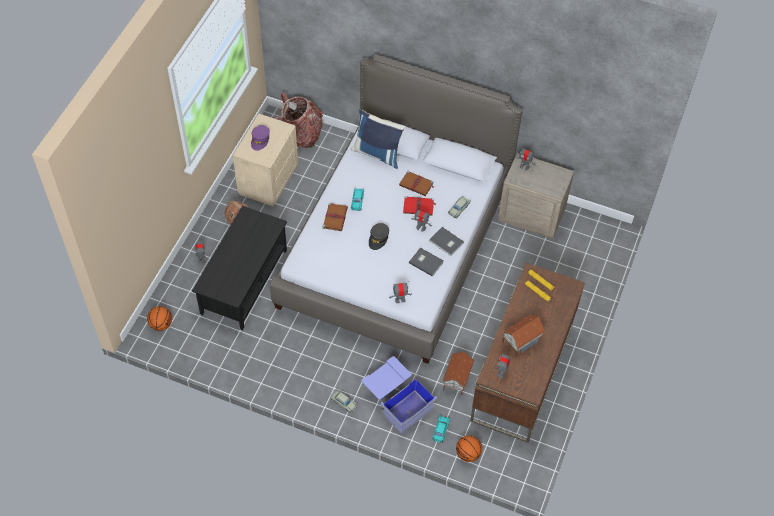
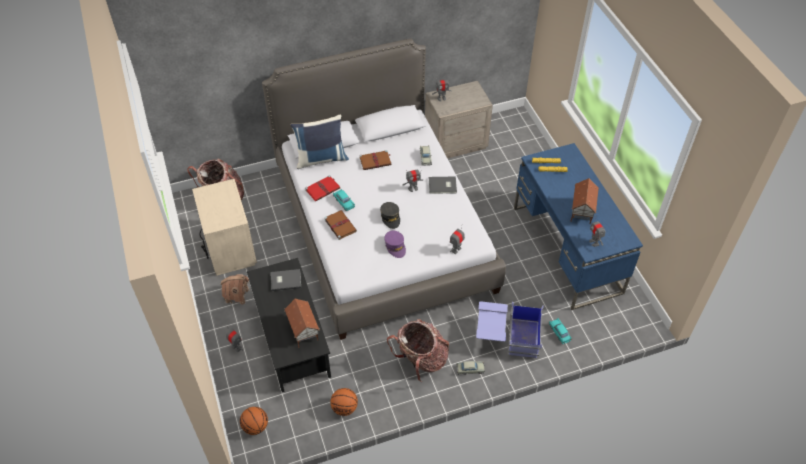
camera: 40 degrees left, 5 degrees down
purple cap [251,125,270,151] -> purple cap moved to [384,231,406,258]
red book [403,196,436,215] -> red book moved to [305,175,340,202]
grey book [409,248,444,277] -> grey book moved to [271,269,301,291]
toy house [442,352,474,395] -> toy house moved to [284,299,320,348]
basketball [456,435,482,462] -> basketball moved to [330,388,358,416]
brown desk [470,263,585,443] -> blue desk [514,143,643,310]
none -> backpack [387,319,449,382]

